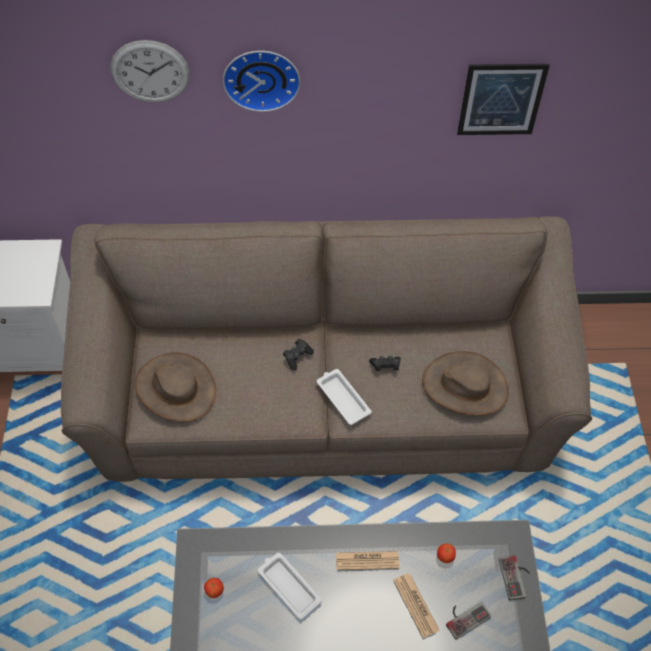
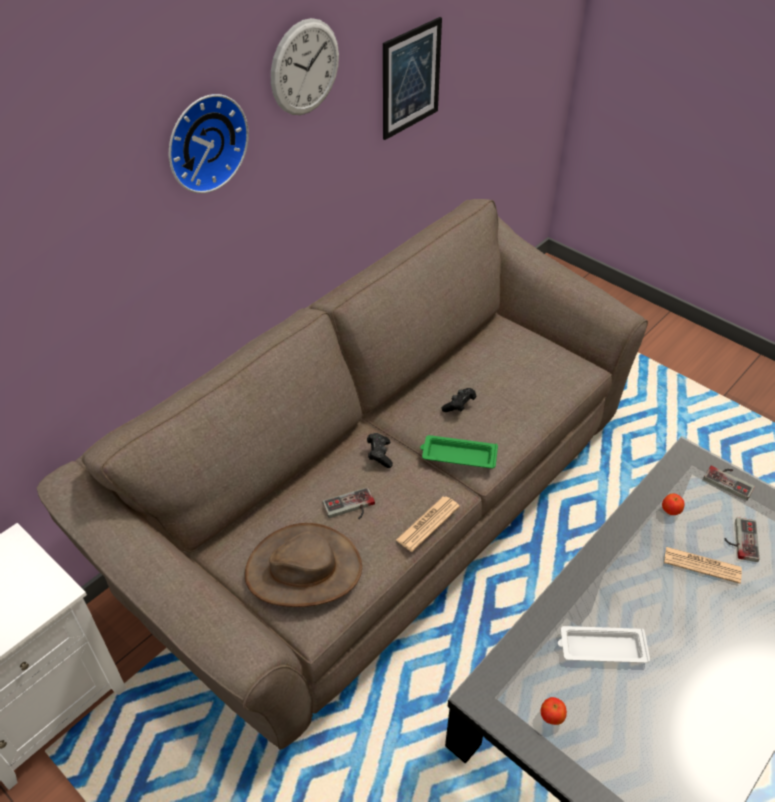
camera: 45 degrees left, 10 degrees down
wall clock [110,40,190,102] -> wall clock moved to [271,18,339,115]
white tray [317,369,372,425] -> green tray [420,435,498,468]
newspaper [336,551,399,570] -> newspaper moved to [396,496,460,552]
brown hat [422,351,509,416] -> none
none -> game controller [323,487,375,519]

